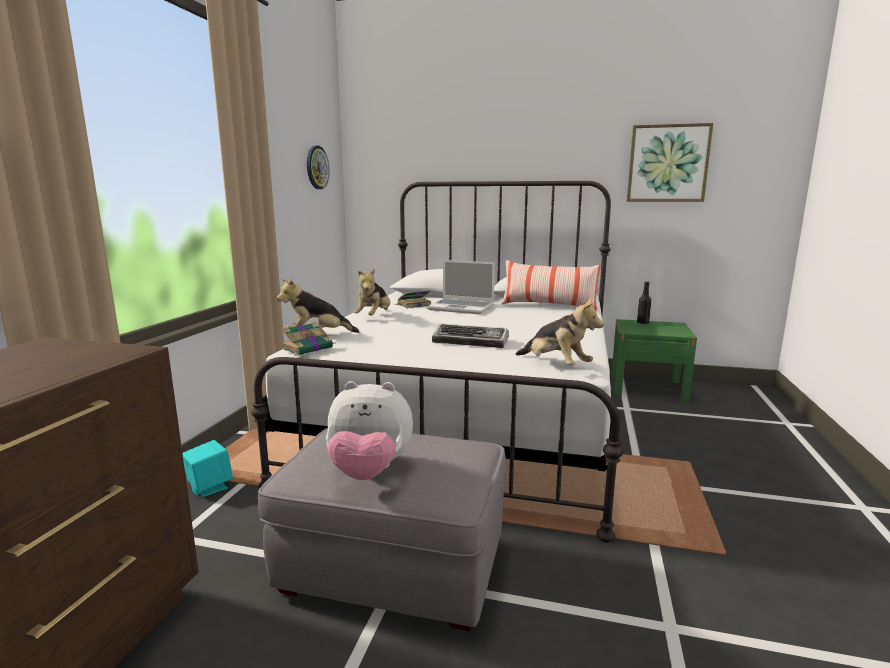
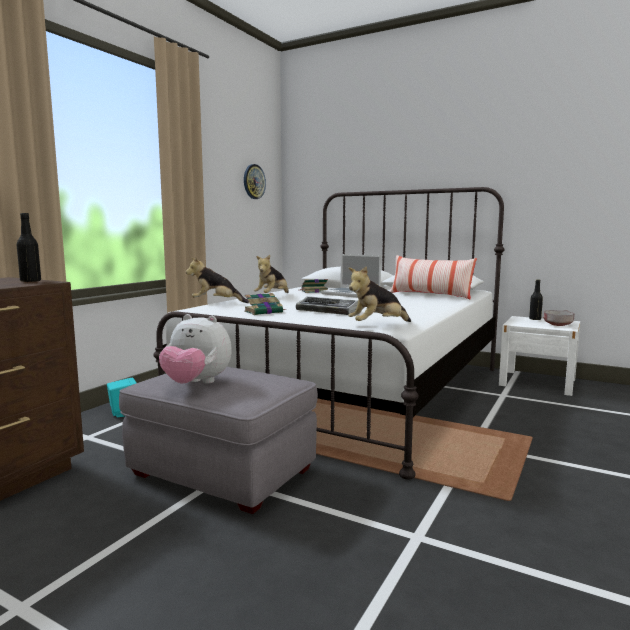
camera: 15 degrees right, 5 degrees down
book [282,322,334,355] -> book moved to [244,293,285,315]
plush toy [516,296,604,365] -> plush toy turned 90 degrees clockwise [348,266,411,322]
green nightstand [611,319,697,402] -> white nightstand [499,316,580,396]
picture [627,123,714,202] -> none
none -> black bottle [16,213,41,282]
none -> grey bowl [543,310,575,326]

